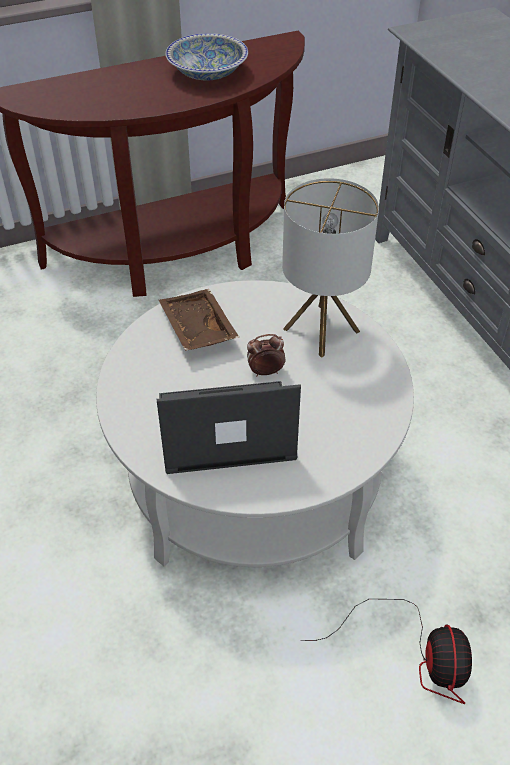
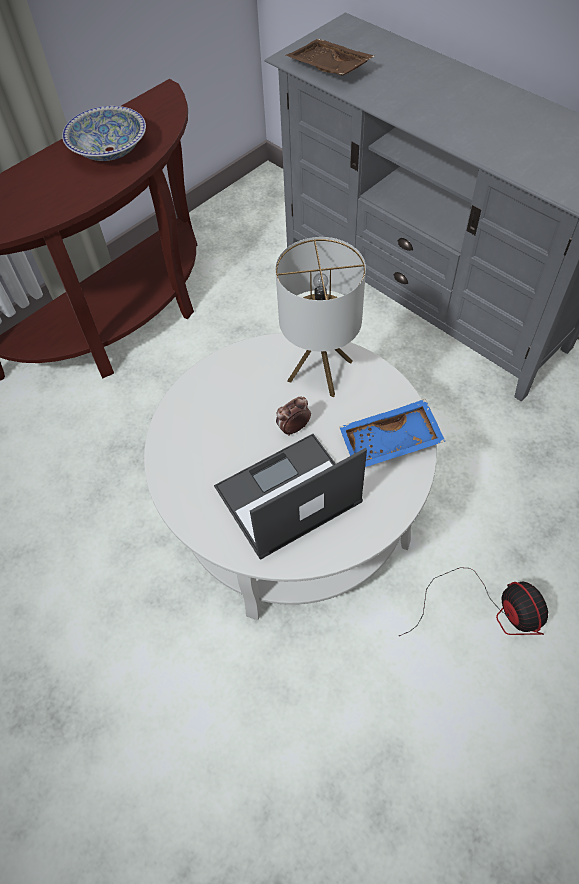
camera: 20 degrees left, 10 degrees up
brown tray [159,289,239,351] -> brown tray moved to [286,39,374,76]
none -> blue tray [339,399,445,467]

